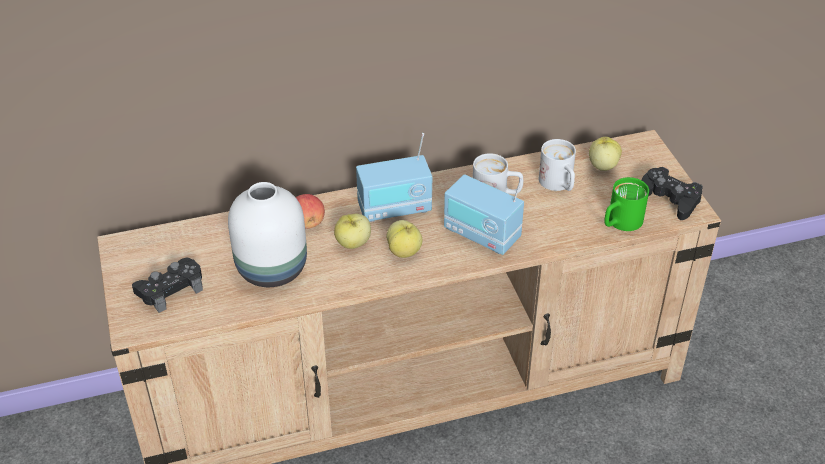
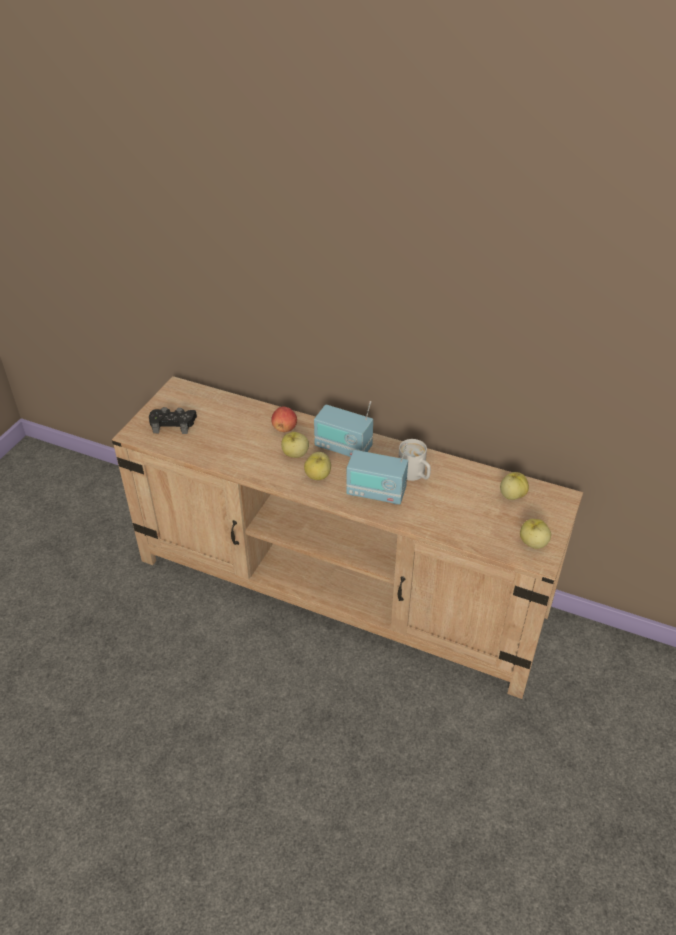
camera: 40 degrees right, 0 degrees up
white vase [228,182,307,287] -> none
radio [444,174,524,255] -> radio turned 60 degrees counterclockwise [346,442,408,505]
white mug [539,139,576,191] -> none
green mug [604,177,649,231] -> none
black game controller [641,167,703,220] -> apple [520,519,551,549]

